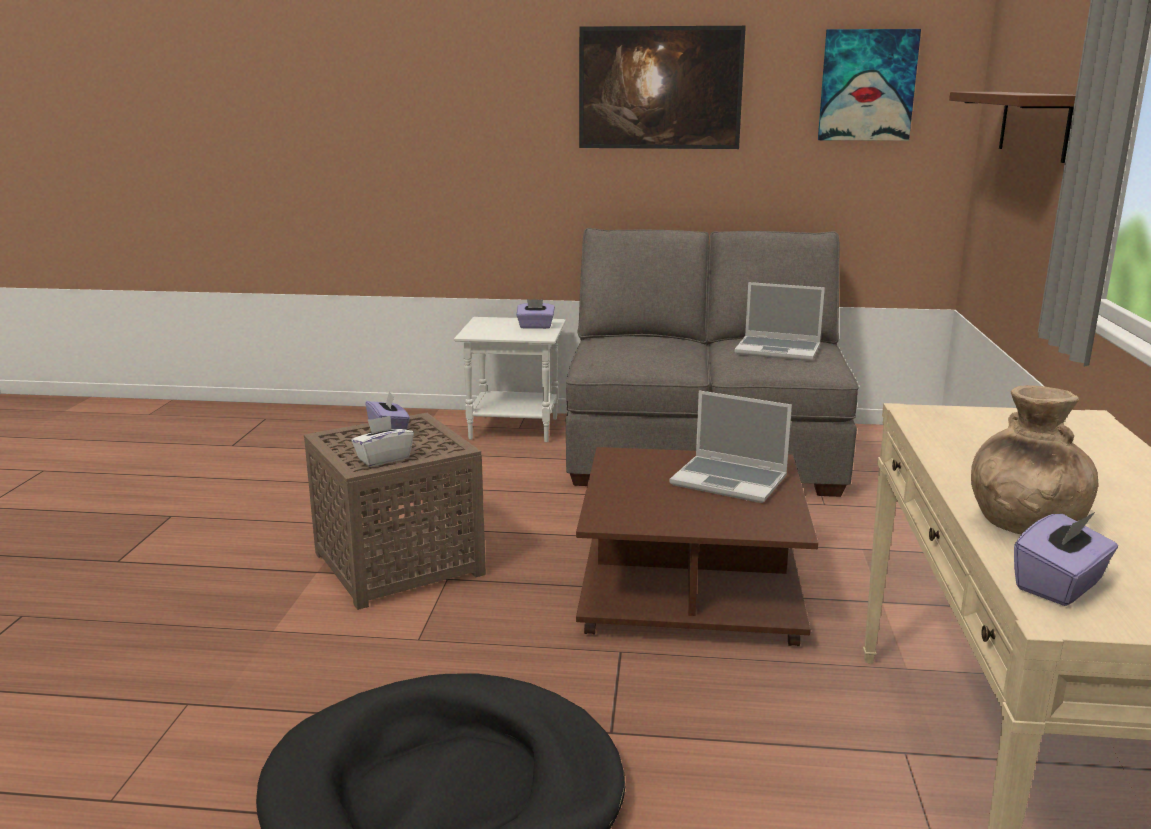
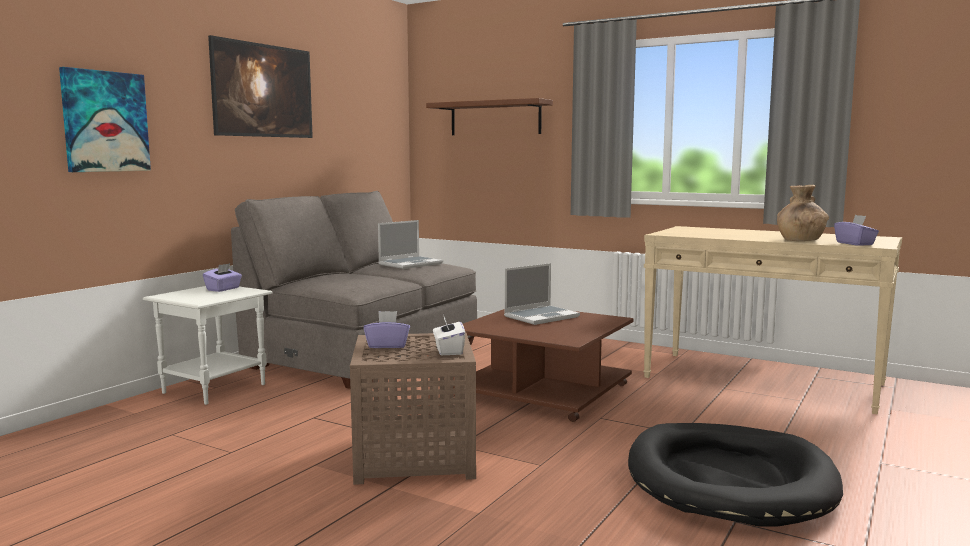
camera: 65 degrees left, 10 degrees down
picture [818,29,921,141] -> picture moved to [59,67,151,172]

